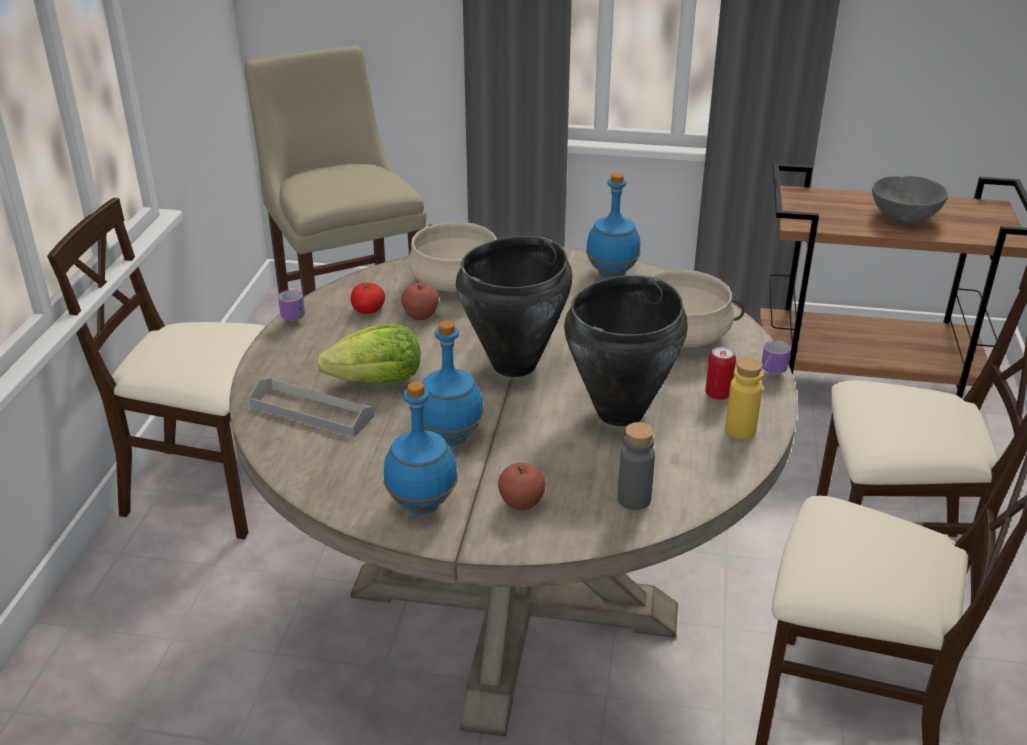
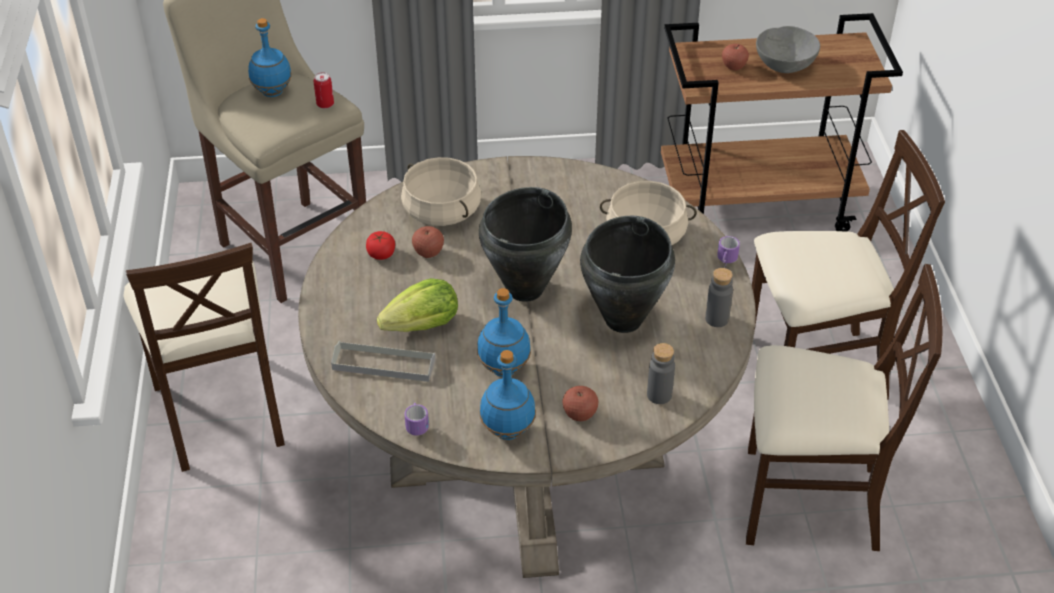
camera: 15 degrees left, 10 degrees up
beige chair [47,198,266,539] -> beige chair turned 105 degrees counterclockwise [123,243,285,472]
mug [278,290,305,321] -> mug moved to [404,402,429,436]
blue bottle [586,173,640,278] -> blue bottle moved to [248,18,292,97]
can [705,346,736,400] -> can moved to [314,72,334,109]
yellow bottle [725,357,763,439] -> grey bottle [705,268,733,327]
none -> apple [722,44,749,71]

